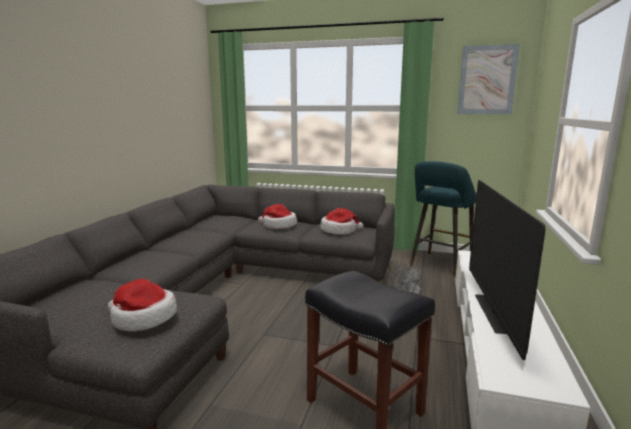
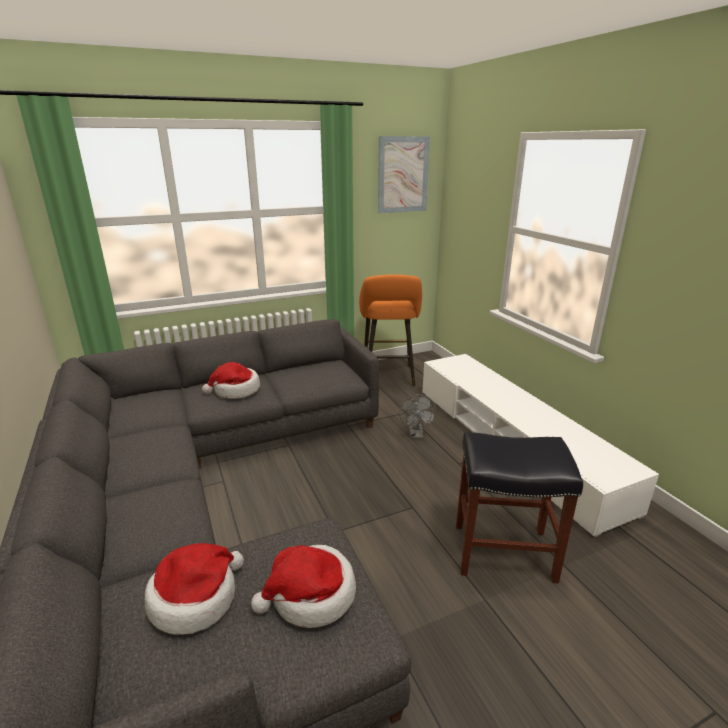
camera: 40 degrees left, 10 degrees up
hat [320,208,363,234] -> hat moved to [145,543,244,635]
turquoise stool [410,161,477,277] -> orange stool [359,275,422,386]
television [469,180,546,360] -> none

